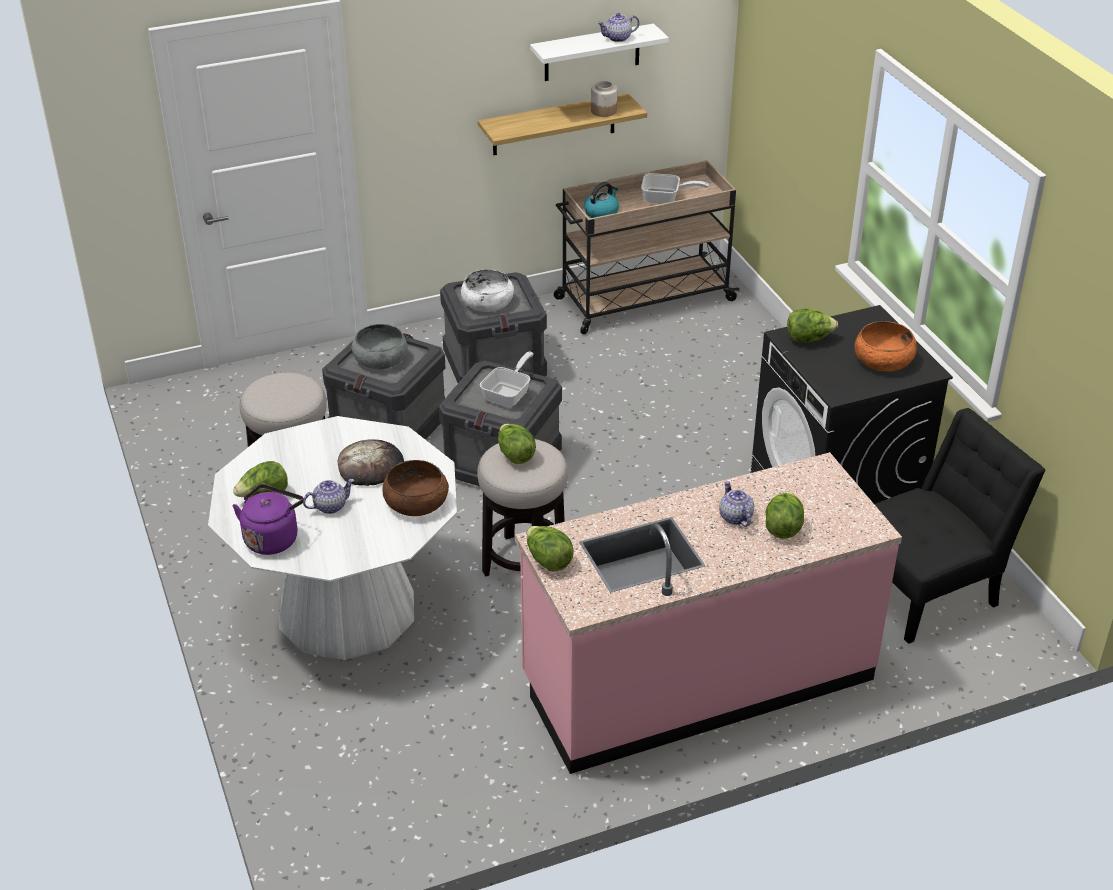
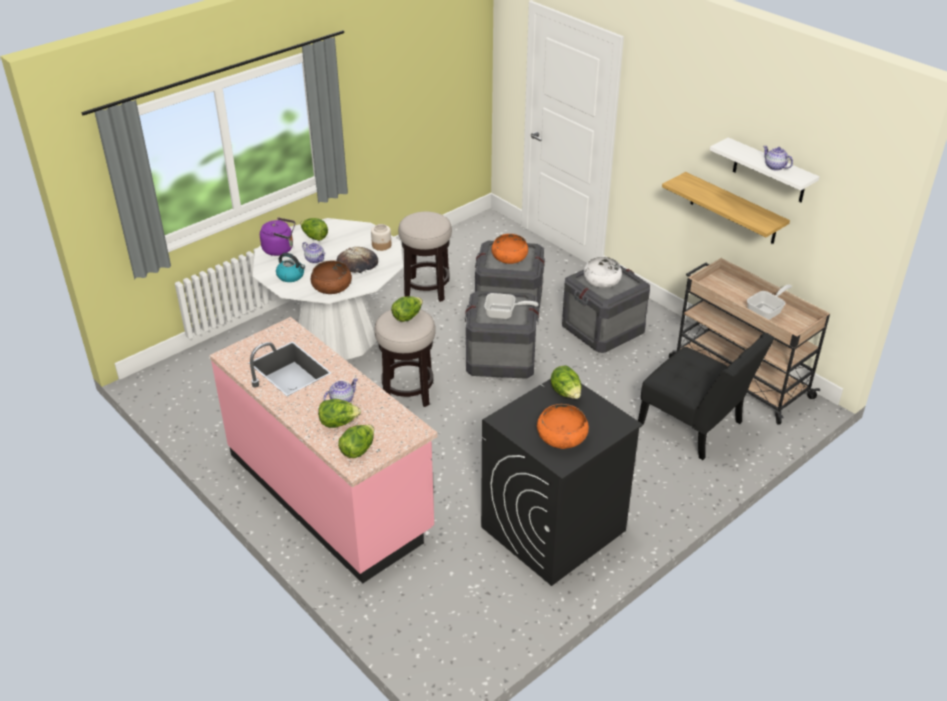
camera: 70 degrees right, 0 degrees up
grey bowl [352,324,408,370] -> orange bowl [491,234,528,264]
lettuce [527,526,574,572] -> lettuce moved to [338,425,374,458]
kettle [584,182,619,218] -> kettle moved to [276,253,305,282]
jar [591,81,617,117] -> jar moved to [371,224,391,251]
frying pan [641,173,709,204] -> frying pan turned 120 degrees counterclockwise [747,284,792,320]
black chair [874,408,1046,644] -> black chair moved to [638,333,774,460]

